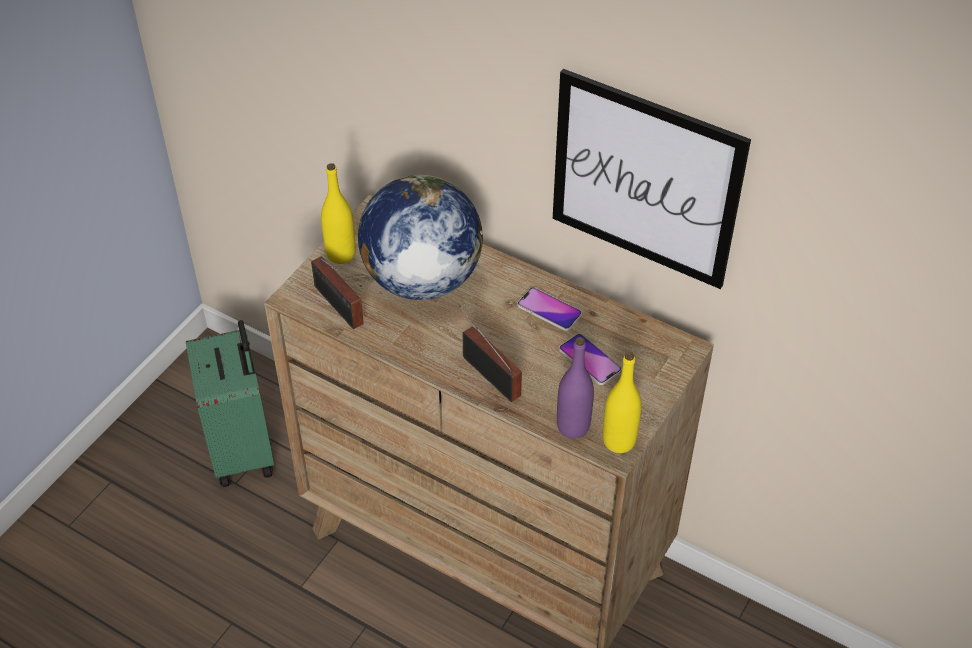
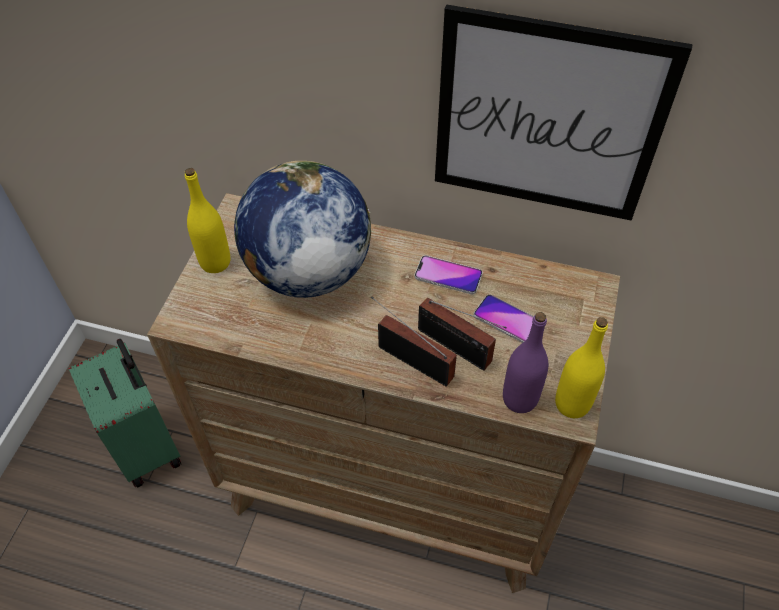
camera: 15 degrees left, 5 degrees up
radio [311,256,364,329] -> radio moved to [418,298,507,371]

